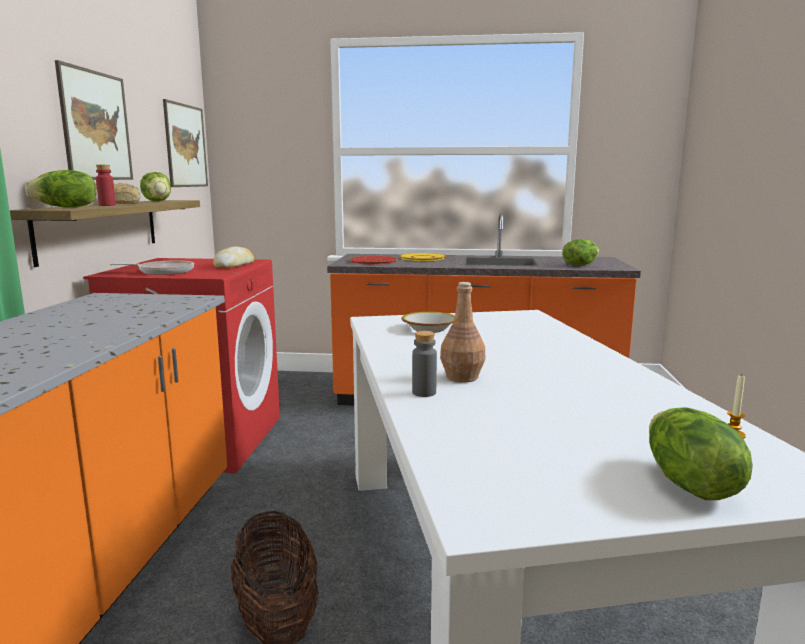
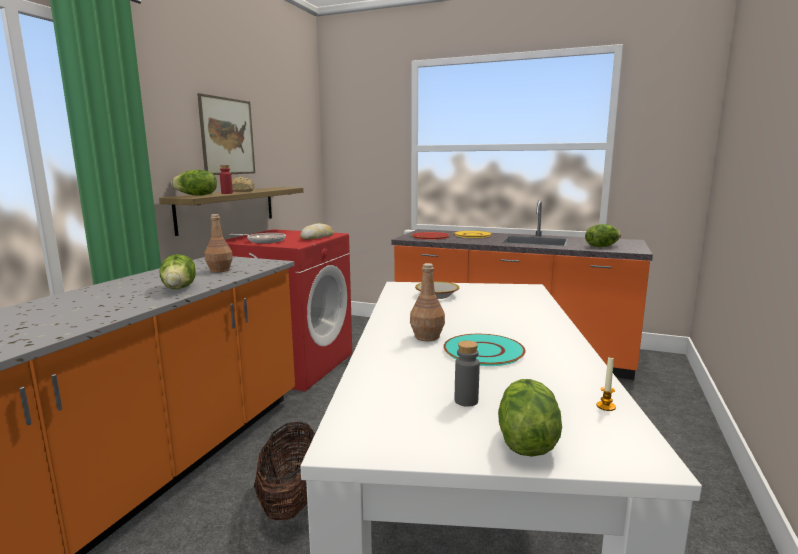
camera: 15 degrees right, 0 degrees up
lettuce [140,172,171,202] -> lettuce moved to [159,254,195,289]
picture [163,99,208,187] -> none
grey bottle [412,331,437,397] -> grey bottle moved to [455,341,480,407]
none -> brown bottle [205,214,233,273]
none -> turquoise plate [443,334,526,366]

